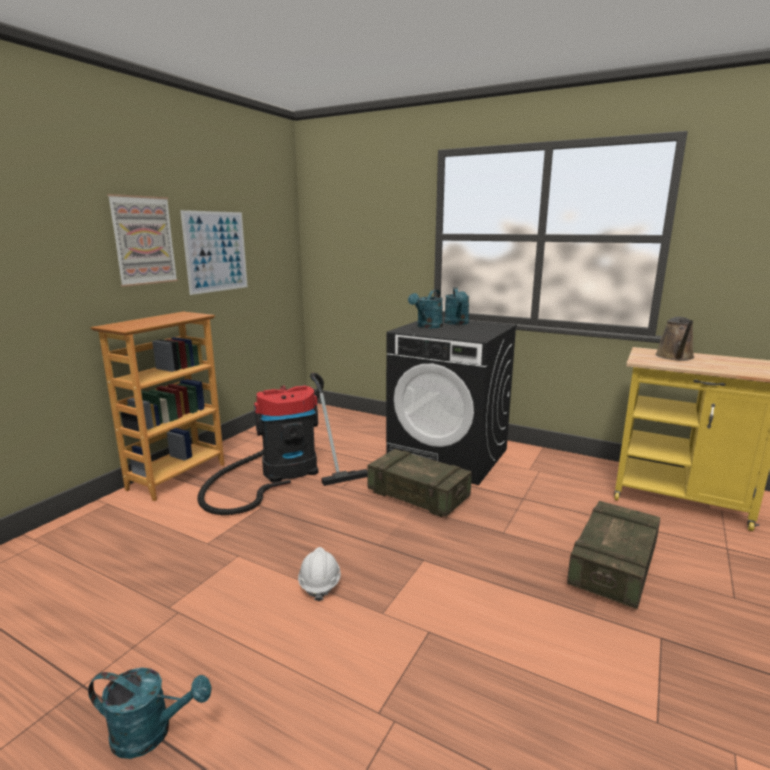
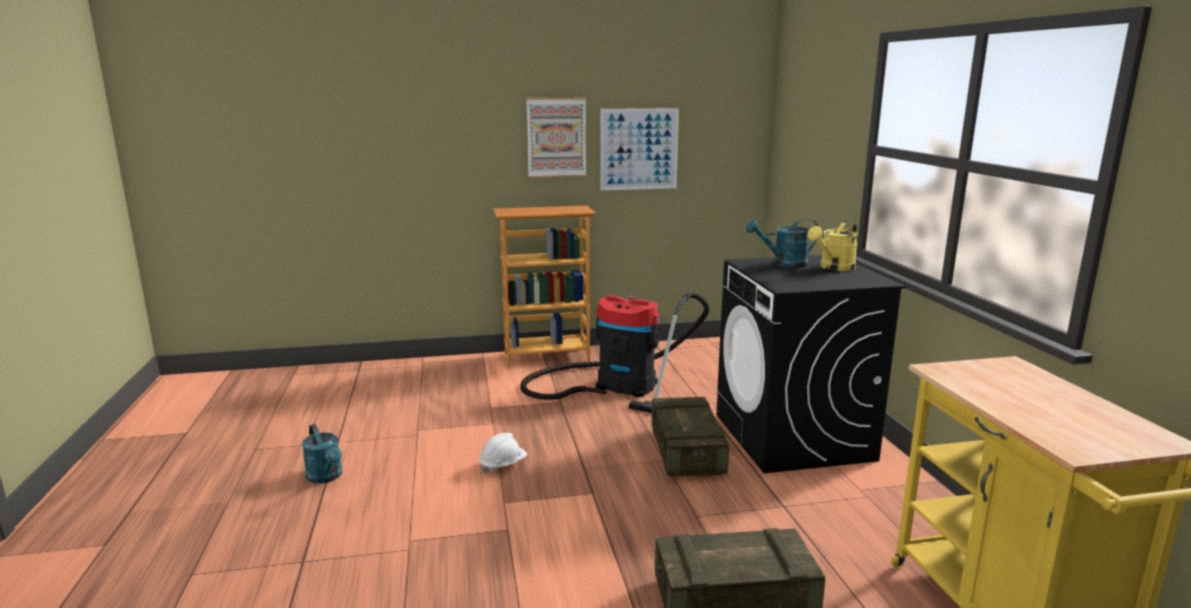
camera: 50 degrees right, 0 degrees up
turquoise watering can [444,287,469,325] -> yellow watering can [808,220,858,271]
brown watering can [655,317,695,361] -> none

